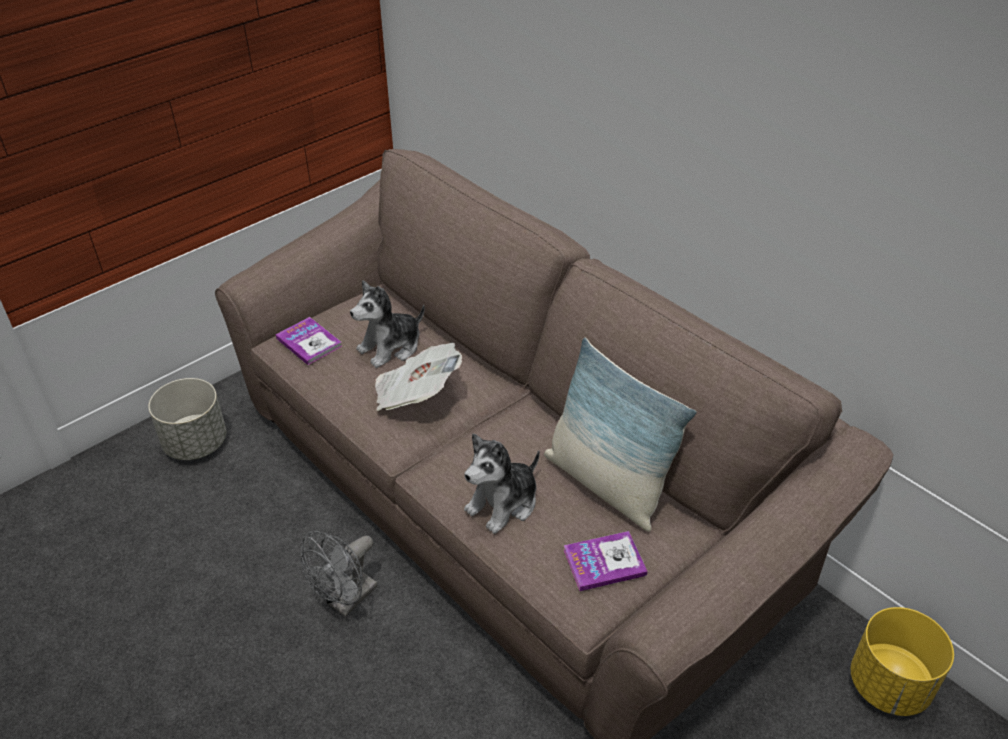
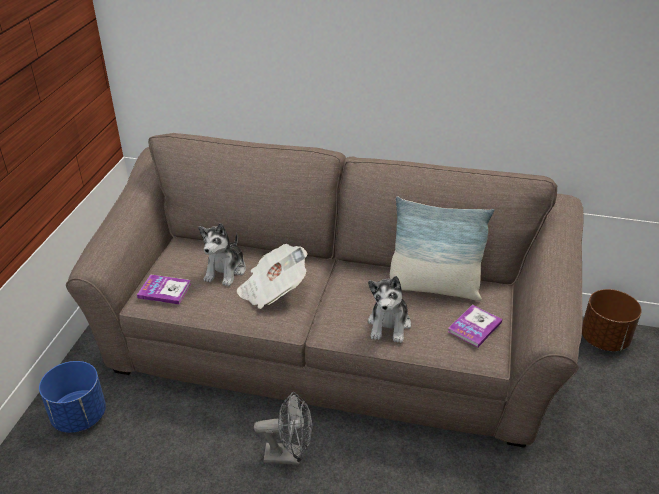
camera: 35 degrees left, 5 degrees down
grey planter [148,378,226,460] -> blue planter [39,361,106,433]
grey fan [301,531,377,617] -> grey fan turned 90 degrees counterclockwise [254,392,312,465]
yellow planter [851,607,954,716] -> brown planter [582,289,642,351]

